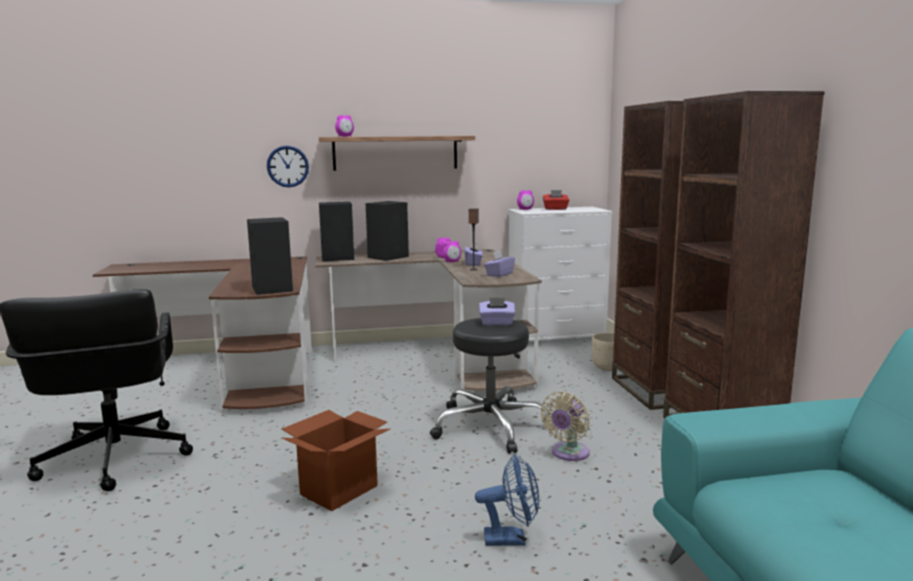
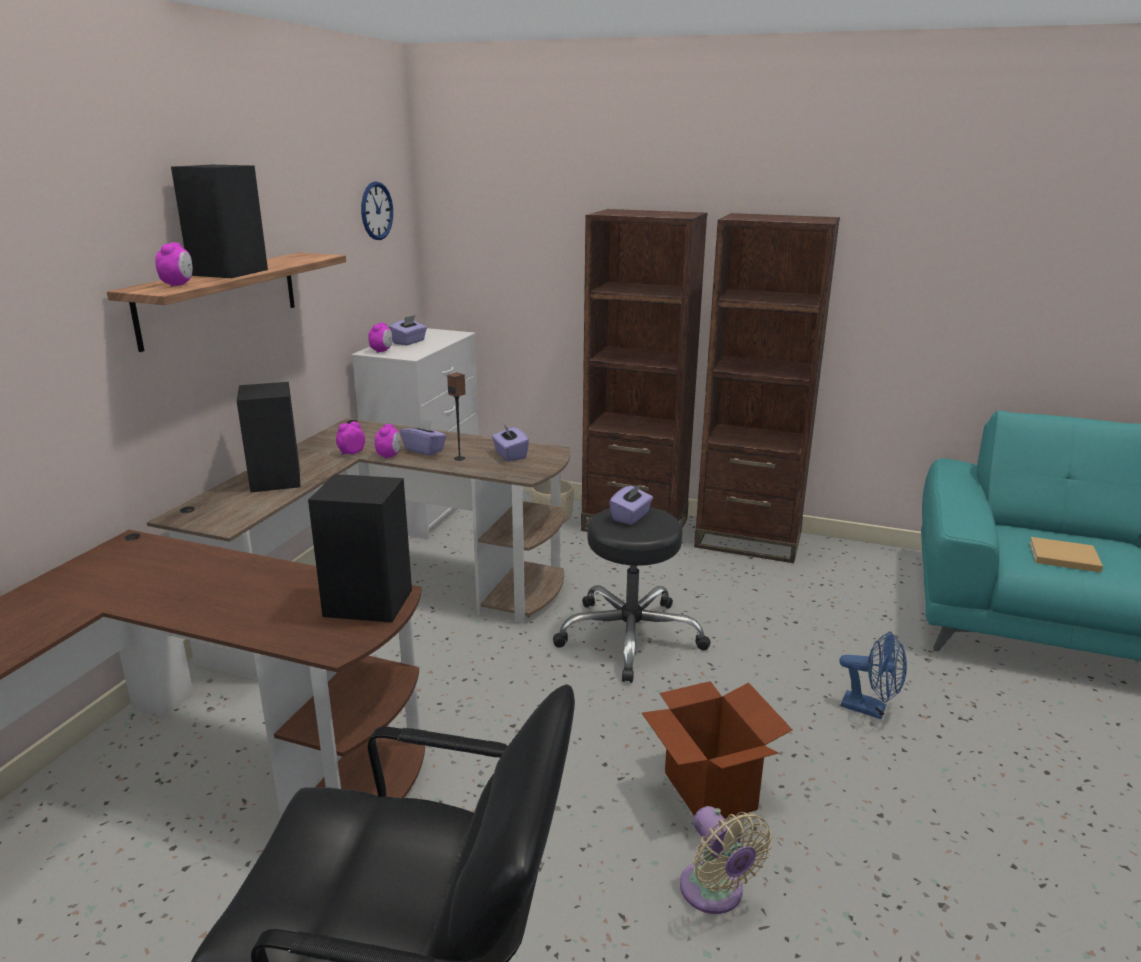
camera: 60 degrees left, 10 degrees up
wall clock [267,146,309,187] -> wall clock moved to [361,181,393,240]
black speaker [319,202,354,261] -> black speaker moved to [171,165,268,278]
blue fan [475,454,539,546] -> blue fan turned 90 degrees clockwise [839,631,907,719]
beige fan [540,392,590,461] -> beige fan moved to [680,806,772,914]
red tissue box [543,190,569,210] -> purple tissue box [389,315,427,345]
none -> beige book [1029,537,1103,573]

